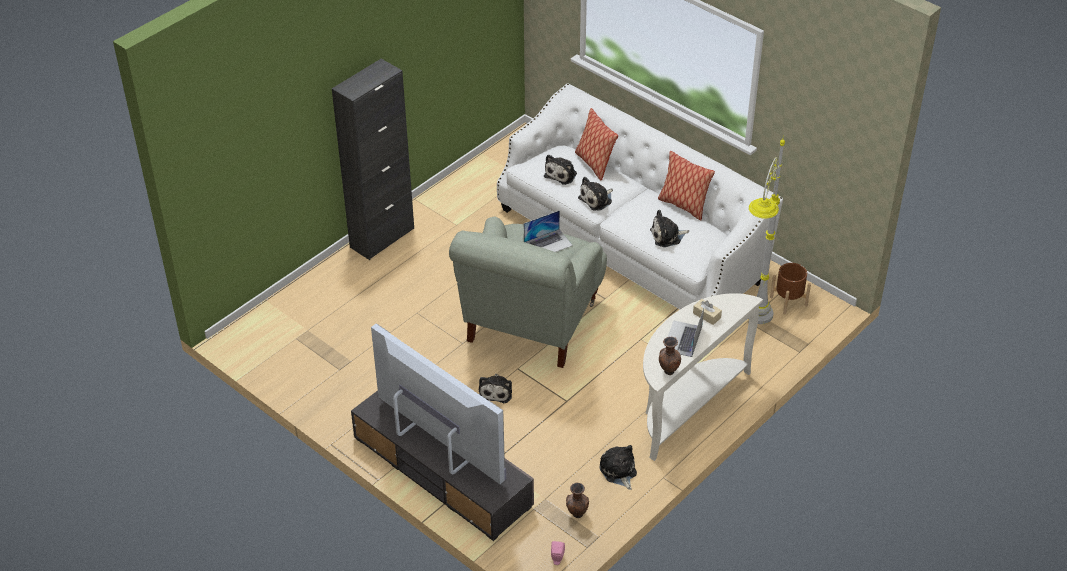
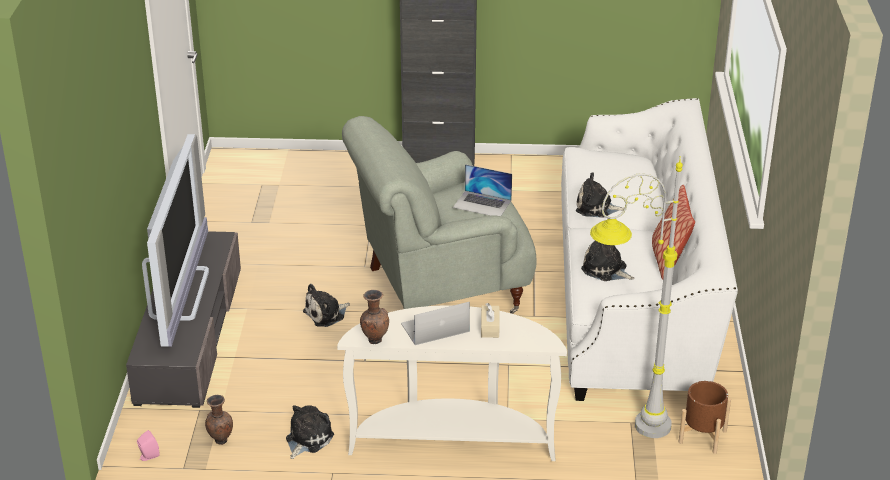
camera: 50 degrees right, 10 degrees down
plush toy [544,155,577,185] -> none
pillow [575,108,618,181] -> none

